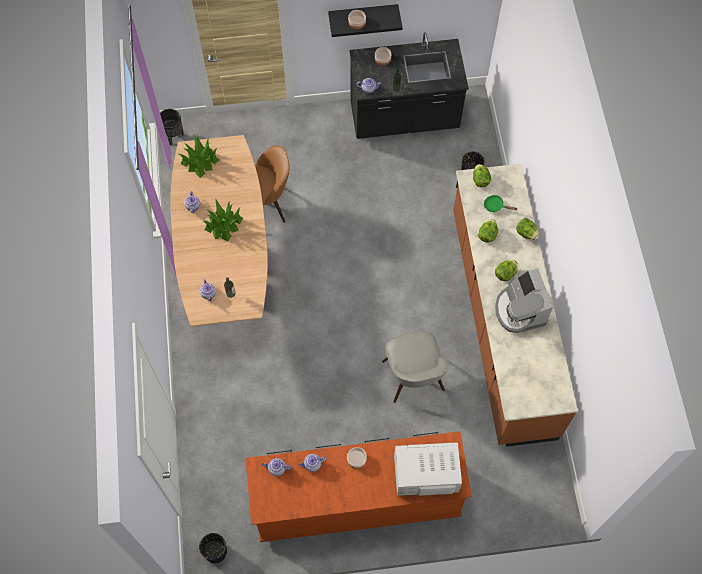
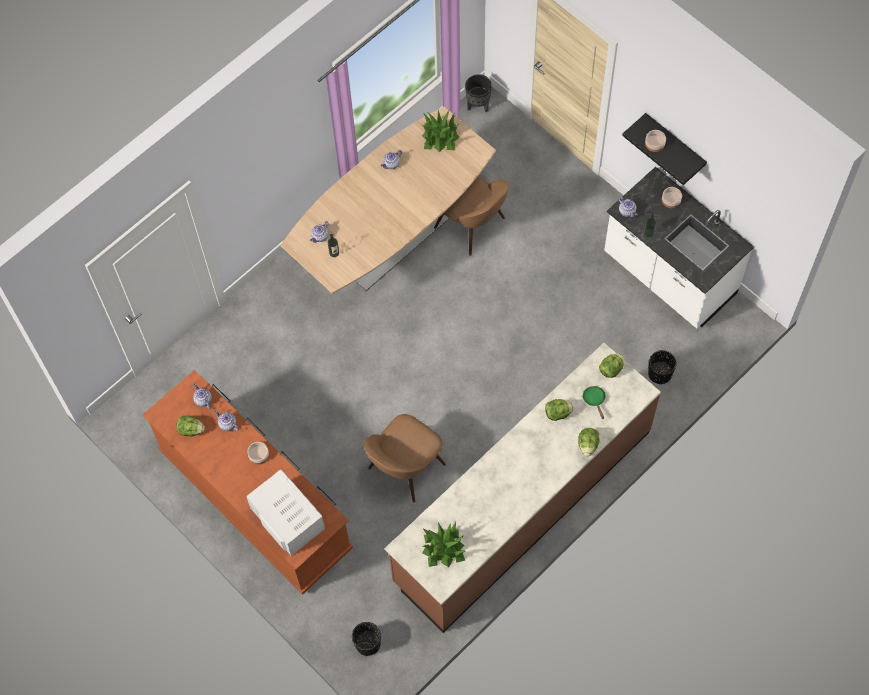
camera: 55 degrees right, 0 degrees up
black planter [199,533,227,563] -> black planter moved to [352,622,381,656]
potted plant [203,198,243,242] -> potted plant moved to [422,521,465,567]
black counter [349,32,469,139] -> white counter [604,167,754,329]
grey chair [382,331,449,403] -> brown chair [364,414,446,502]
lettuce [495,260,518,281] -> lettuce moved to [176,416,205,437]
coffee machine [495,269,553,333] -> none

